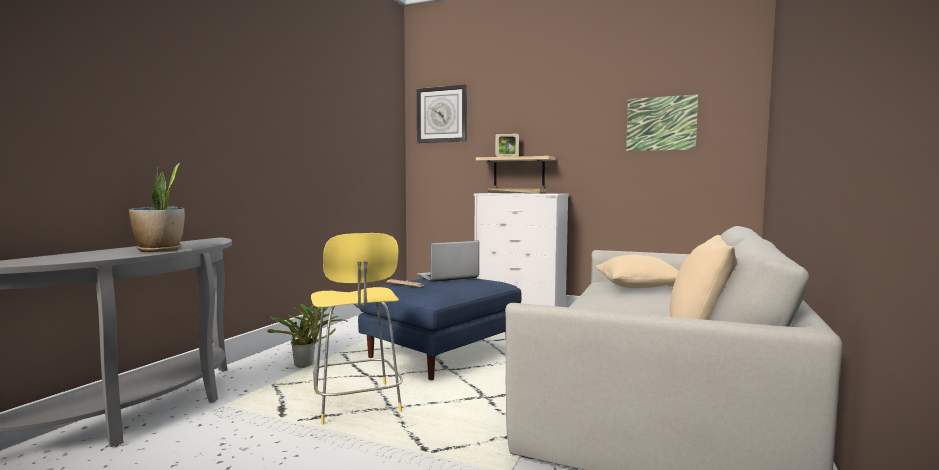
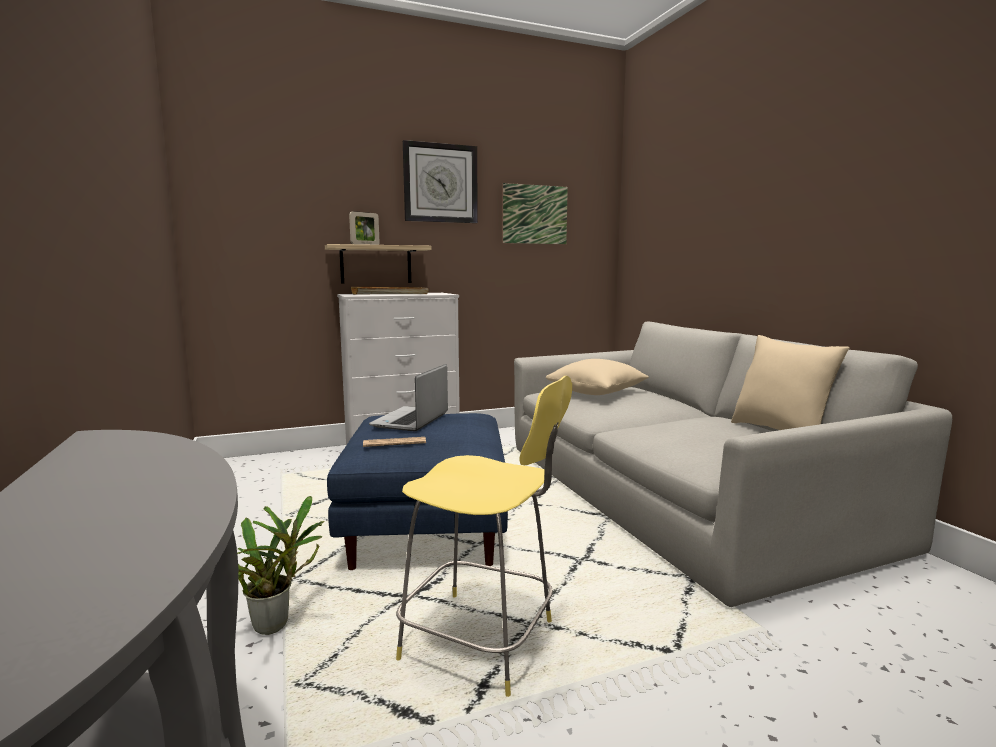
camera: 45 degrees left, 5 degrees up
potted plant [129,163,185,252] -> none
wall clock [417,85,467,143] -> wall clock moved to [403,140,478,223]

